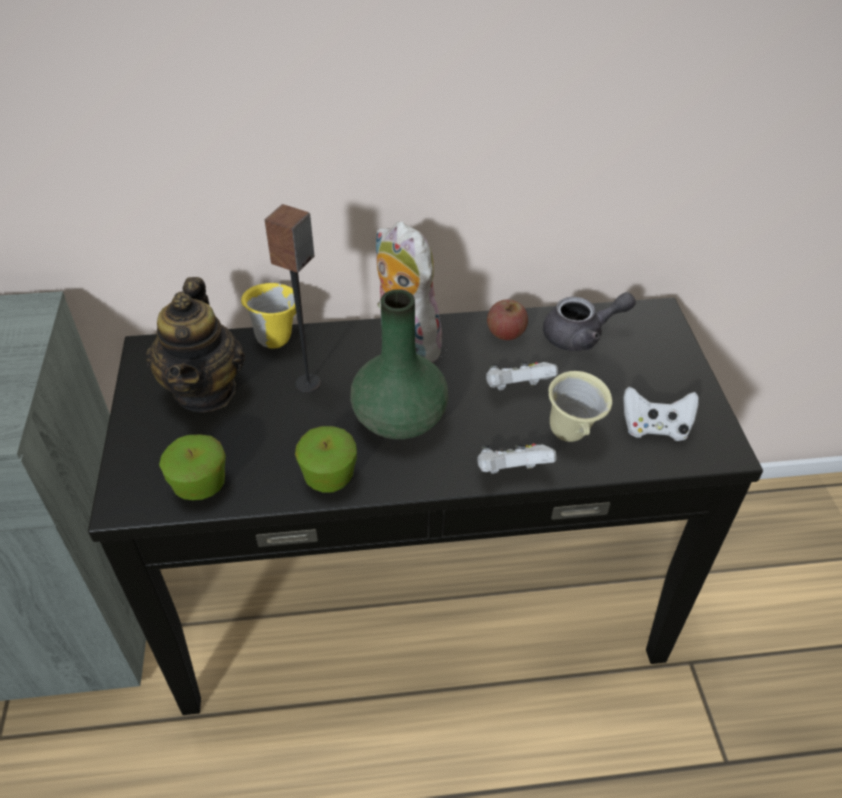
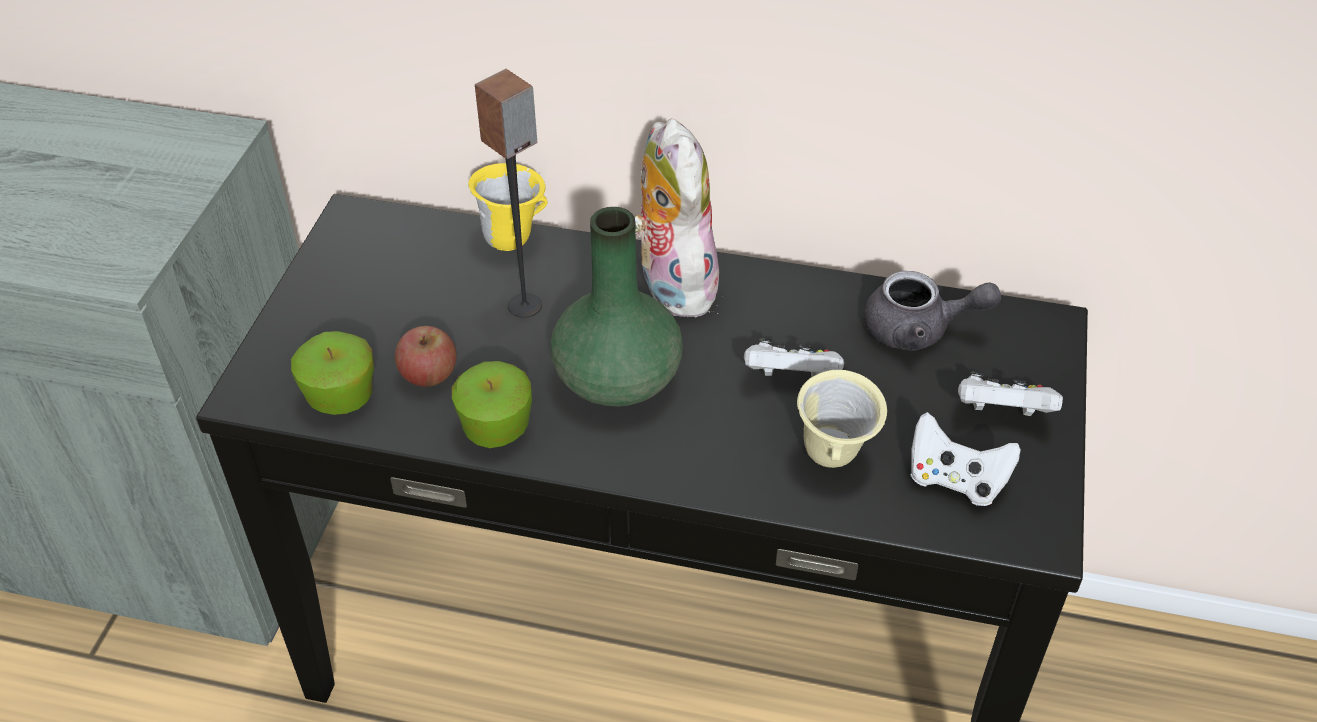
camera: 20 degrees right, 0 degrees up
teapot [146,277,245,412] -> none
white game controller [477,443,556,474] -> white game controller moved to [958,371,1063,416]
apple [487,299,528,340] -> apple moved to [395,326,457,387]

